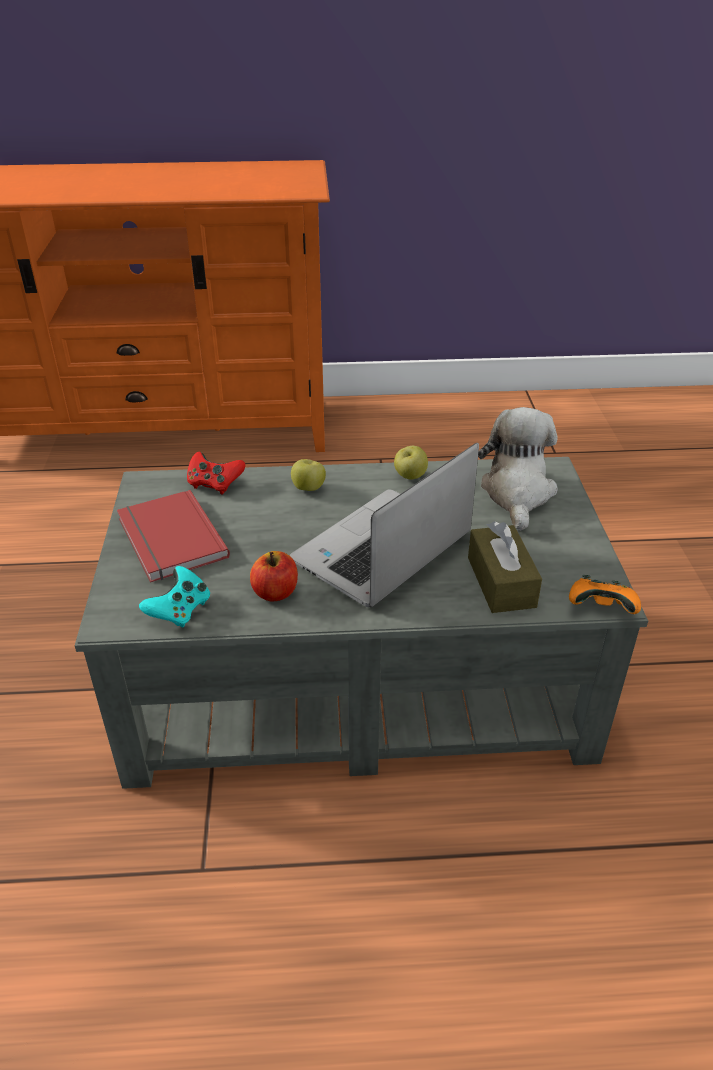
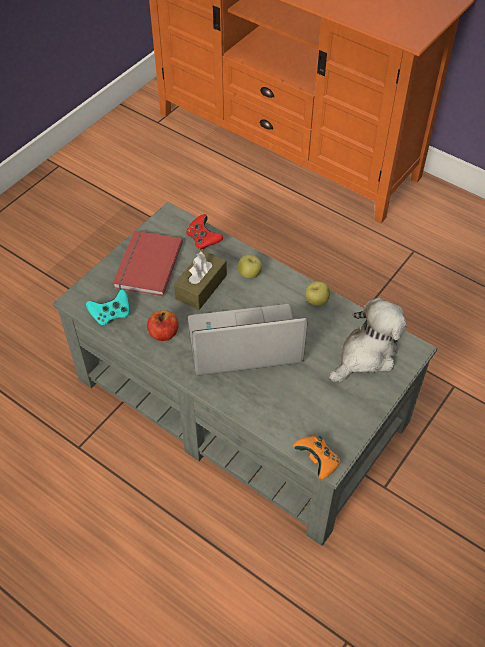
camera: 40 degrees right, 15 degrees up
brown tissue box [468,522,542,613] -> brown tissue box moved to [174,250,227,310]

